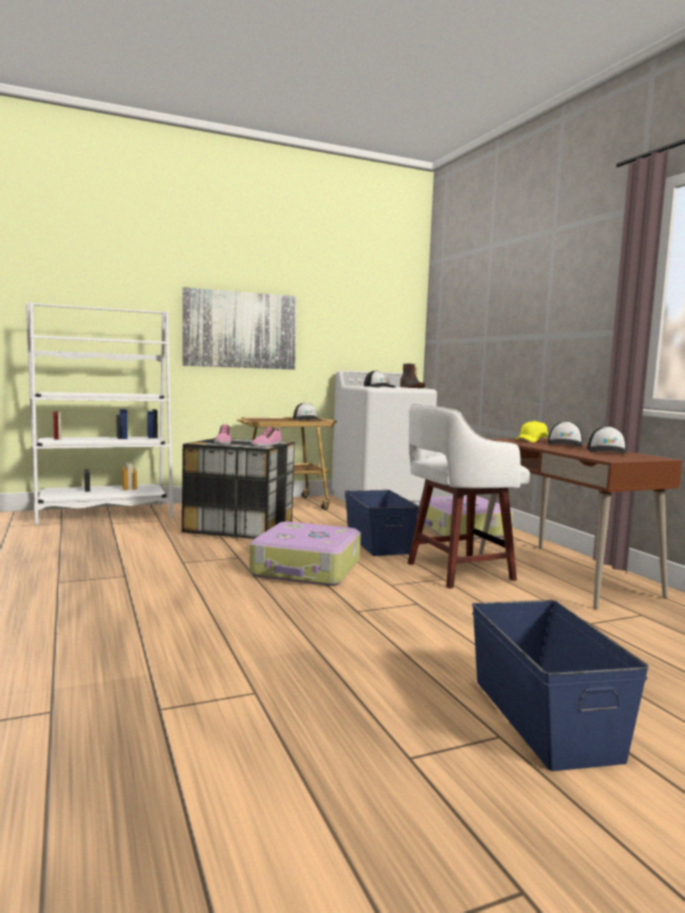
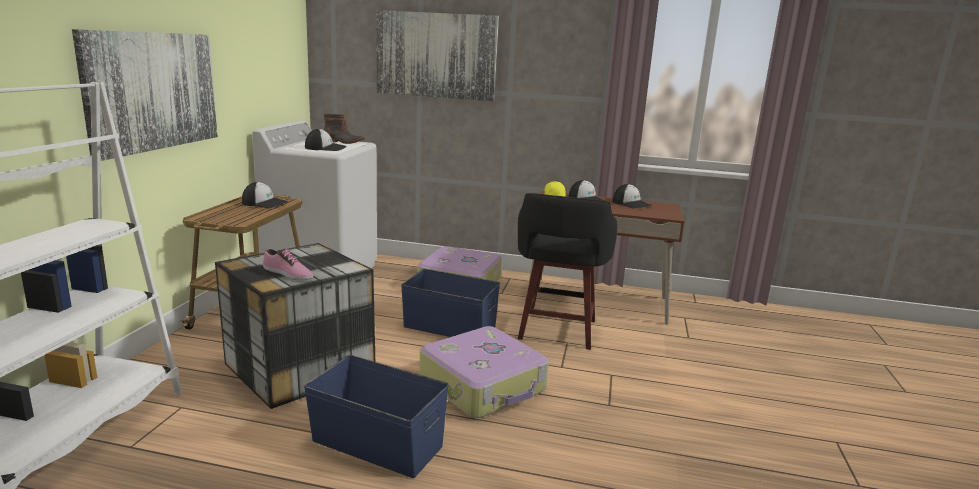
camera: 55 degrees left, 10 degrees up
shoe [251,427,282,447] -> none
white stool [408,404,530,589] -> black stool [518,193,617,350]
blue storage box [472,600,649,771] -> blue storage box moved to [304,355,449,478]
none -> picture [376,10,499,101]

